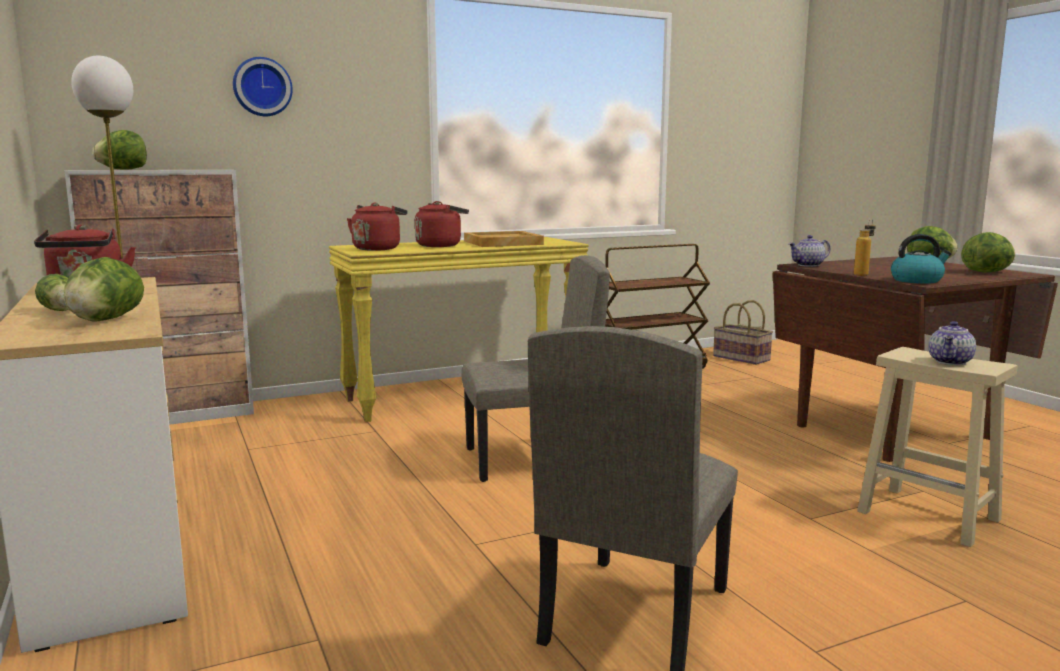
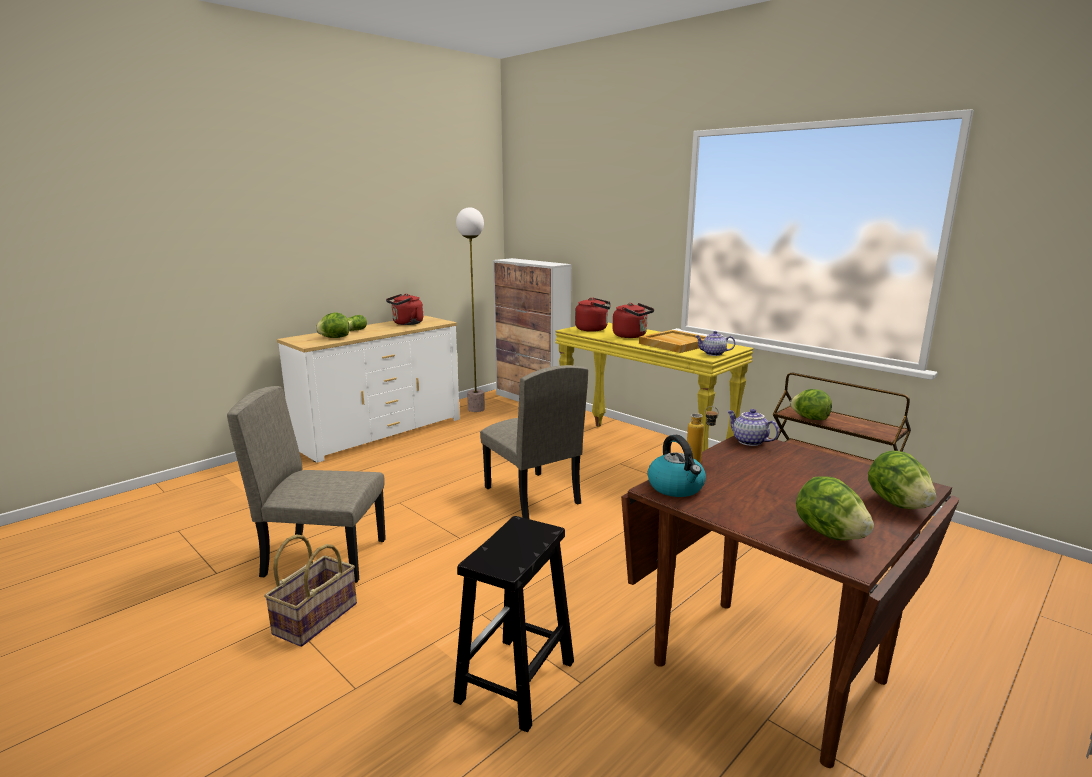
camera: 70 degrees right, 5 degrees up
lettuce [92,130,147,170] -> lettuce moved to [790,389,832,420]
wall clock [233,57,293,116] -> none
basket [713,300,773,365] -> basket moved to [264,534,357,647]
beige stool [857,347,1017,547] -> black stool [453,516,574,732]
teapot [929,321,976,365] -> teapot moved to [695,331,735,356]

